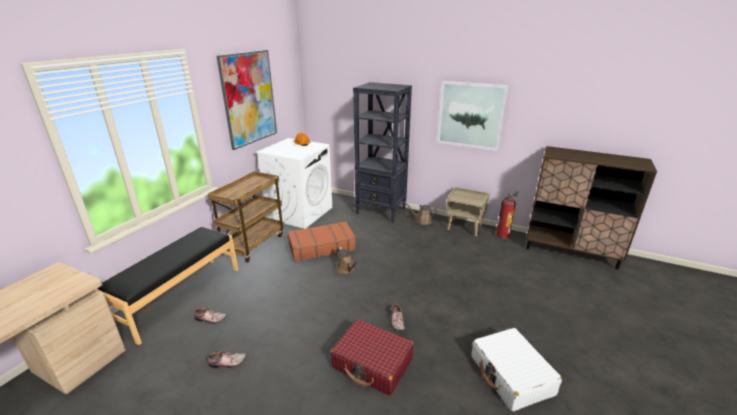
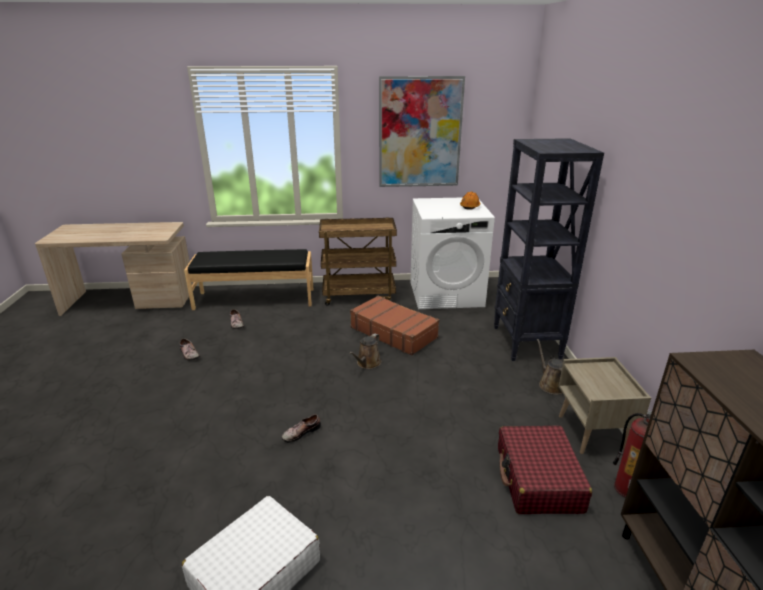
camera: 60 degrees right, 0 degrees up
red suitcase [330,319,414,396] -> red suitcase moved to [498,425,592,514]
picture [437,81,509,151] -> none

